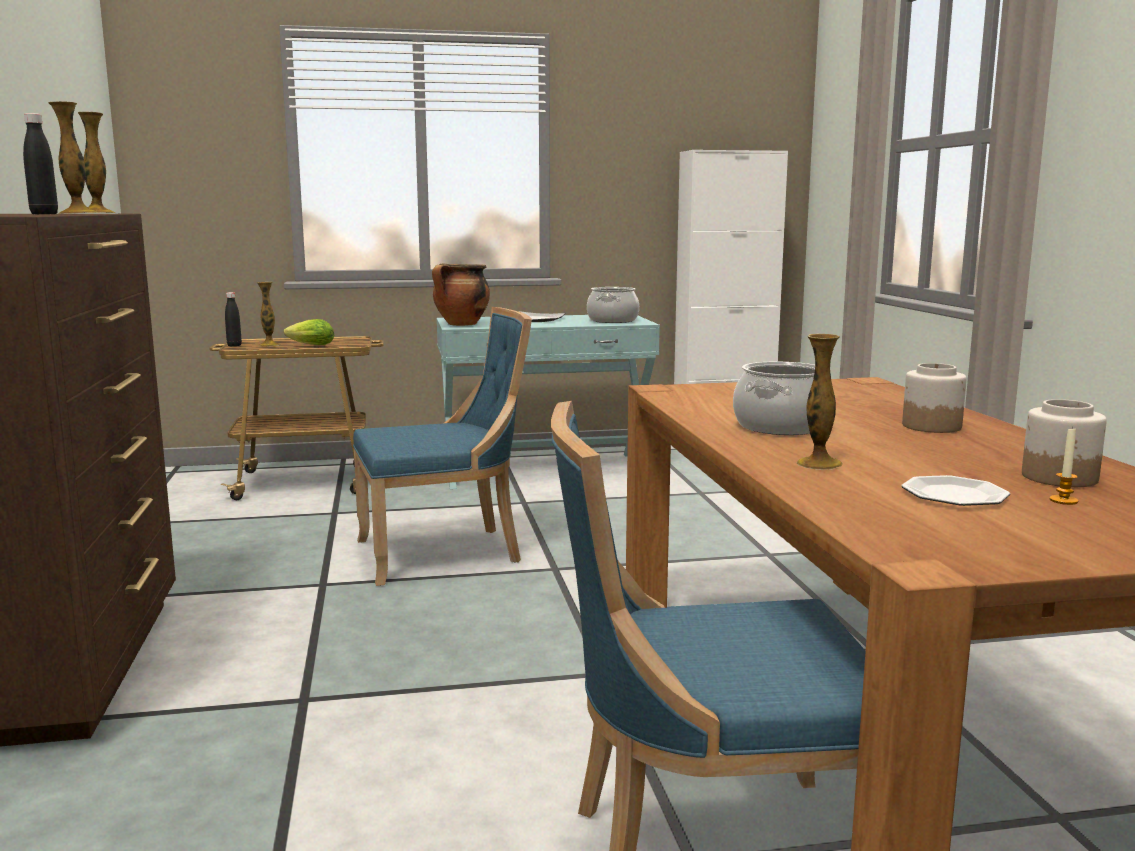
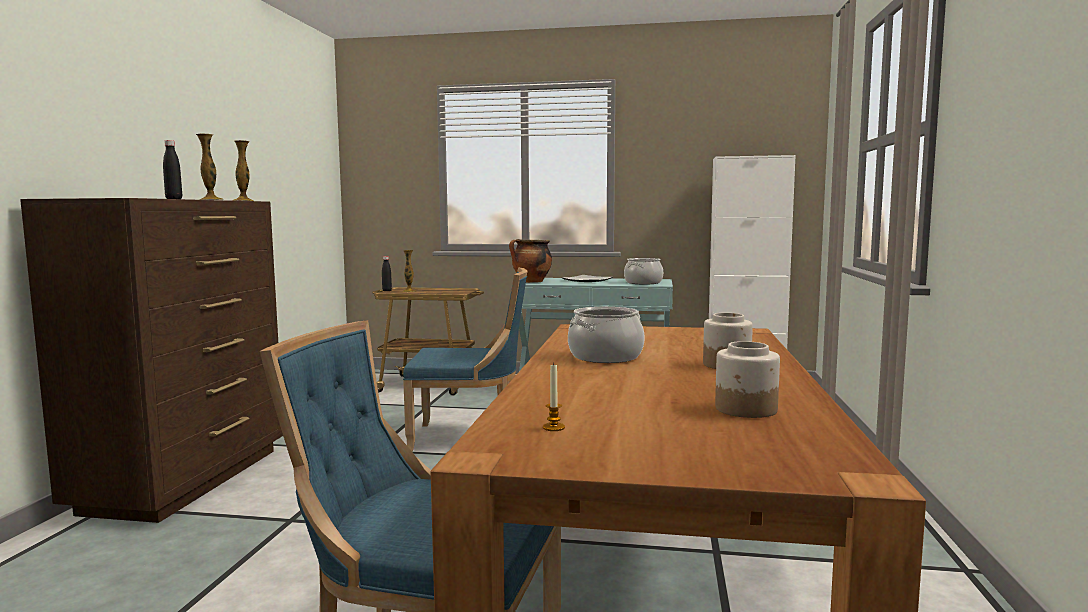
camera: 20 degrees right, 5 degrees down
lettuce [284,319,334,345] -> none
vase [797,333,843,470] -> none
plate [901,475,1010,506] -> none
candle [1050,426,1078,505] -> candle moved to [543,363,565,431]

